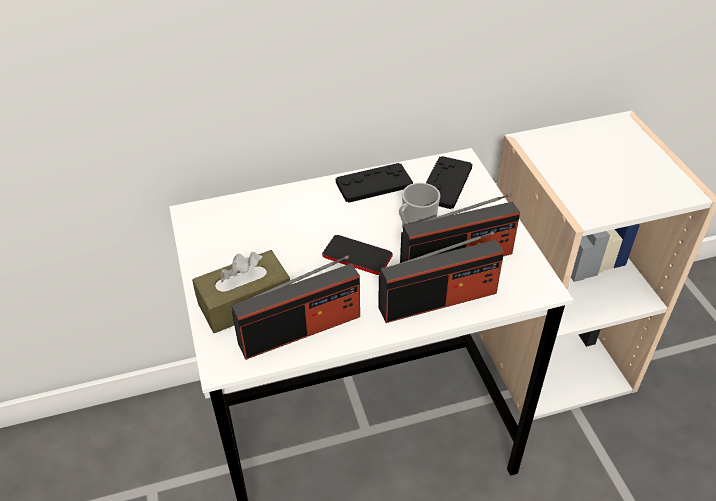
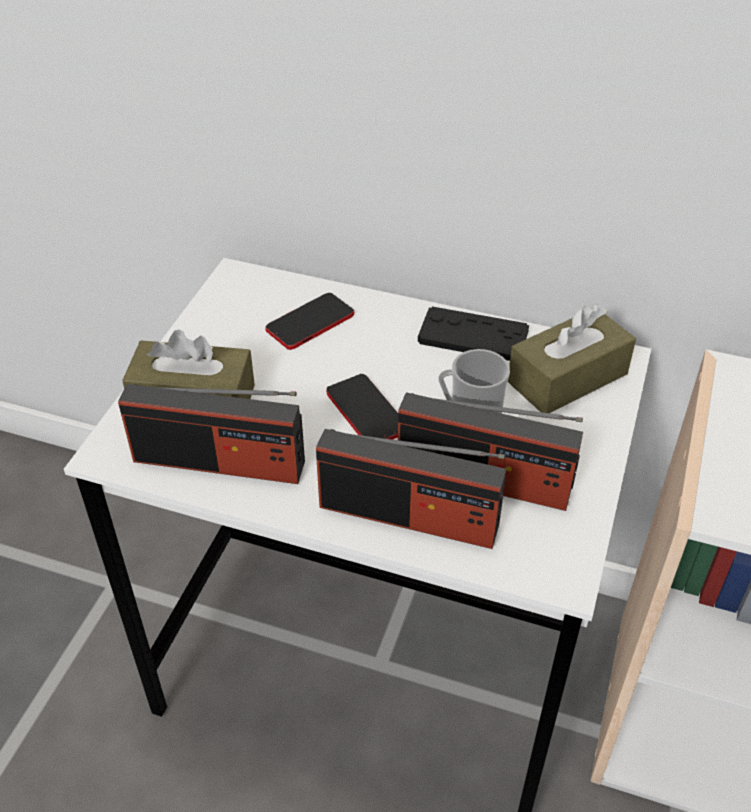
camera: 35 degrees right, 0 degrees up
black game controller [426,156,472,209] -> brown tissue box [508,304,636,413]
none -> phone [265,293,354,350]

